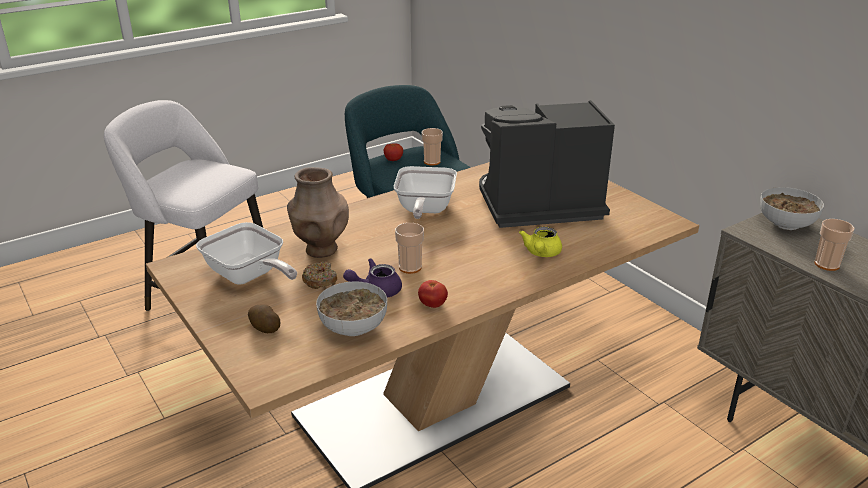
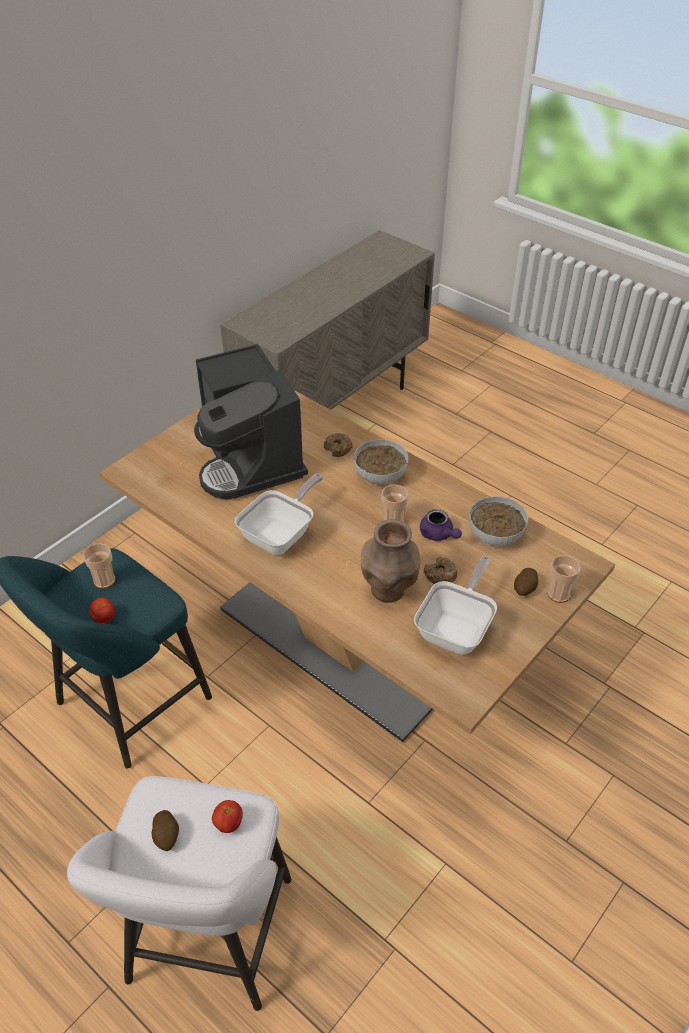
camera: 105 degrees left, 15 degrees up
frying pan [394,166,457,219] -> frying pan turned 45 degrees counterclockwise [235,474,324,555]
tomato [418,280,448,308] -> tomato moved to [212,800,243,833]
yellow teapot [519,227,562,257] -> donut [324,433,353,457]
bowl [760,187,824,230] -> bowl moved to [354,439,408,484]
cup [814,219,855,271] -> cup moved to [547,555,581,603]
none -> potato [152,810,179,851]

